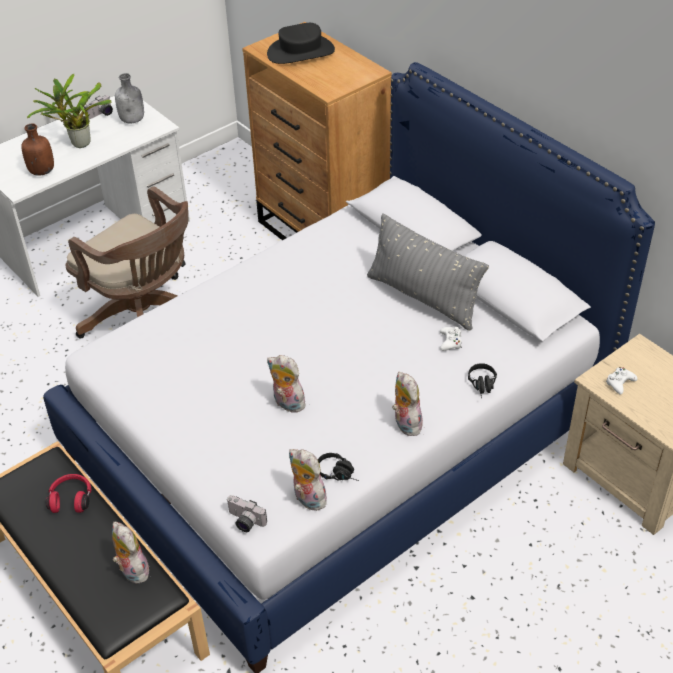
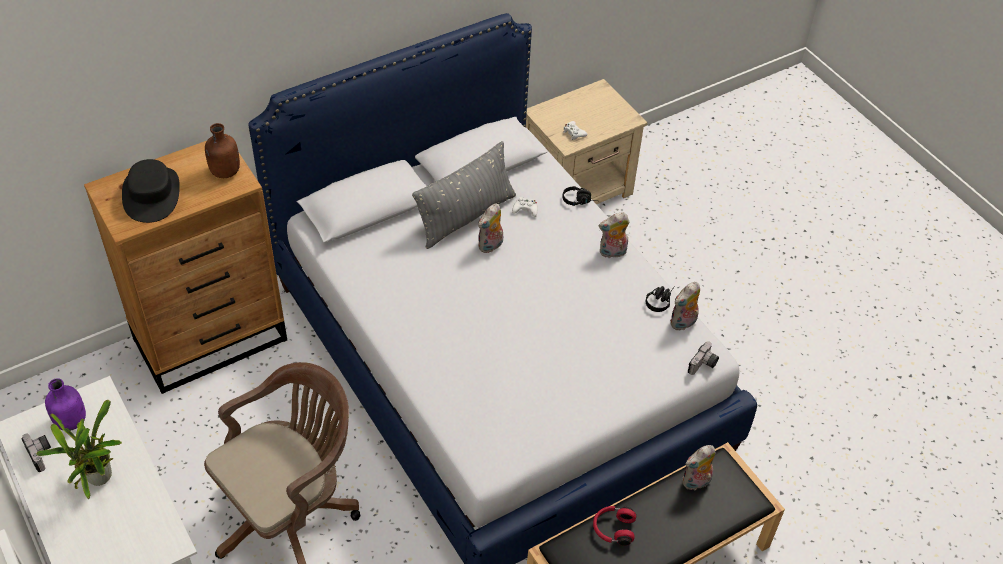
camera: 85 degrees left, 5 degrees up
brown bottle [21,123,54,176] -> brown bottle moved to [205,123,240,178]
grey bottle [115,73,144,124] -> purple bottle [45,378,86,431]
plush toy [267,355,307,413] -> plush toy moved to [478,203,503,253]

